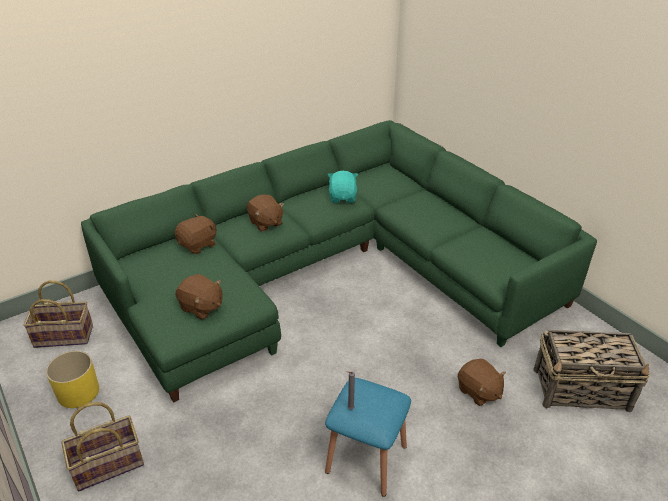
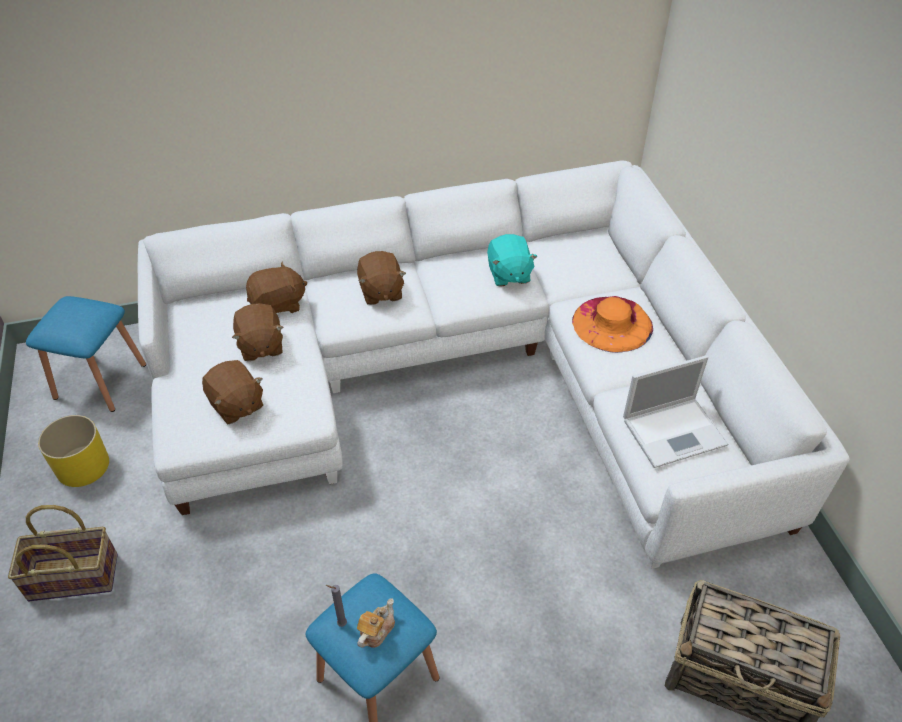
camera: 20 degrees right, 10 degrees up
basket [23,281,93,348] -> blue stool [26,296,146,412]
green sofa [81,120,597,403] -> white sofa [138,161,850,569]
turquoise plush toy [328,171,358,203] -> turquoise plush toy turned 150 degrees clockwise [487,234,538,287]
brown plush toy [458,359,506,406] -> brown plush toy moved to [232,303,284,361]
none -> teapot [357,598,395,648]
none -> orange hat [572,296,653,353]
none -> laptop [623,355,728,468]

